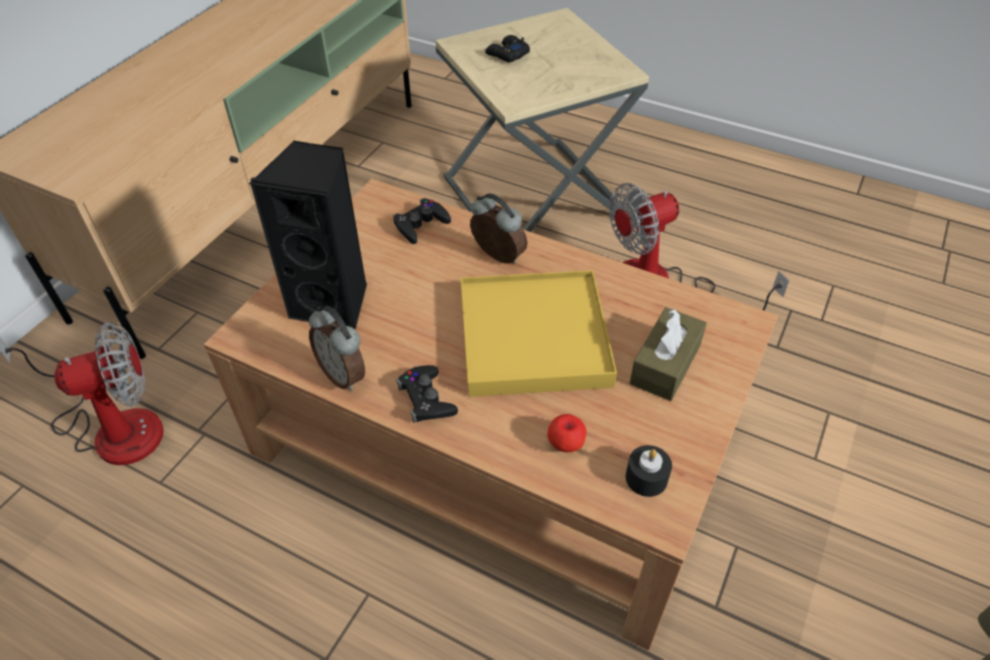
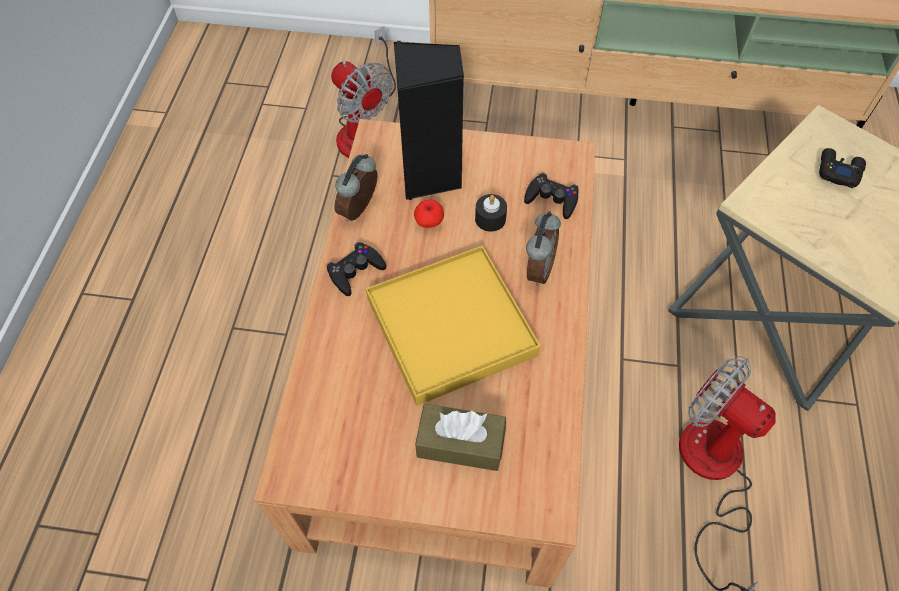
camera: 70 degrees right, 10 degrees up
apple [547,414,586,452] -> apple moved to [414,200,444,228]
black candle [626,445,672,497] -> black candle moved to [475,194,507,232]

